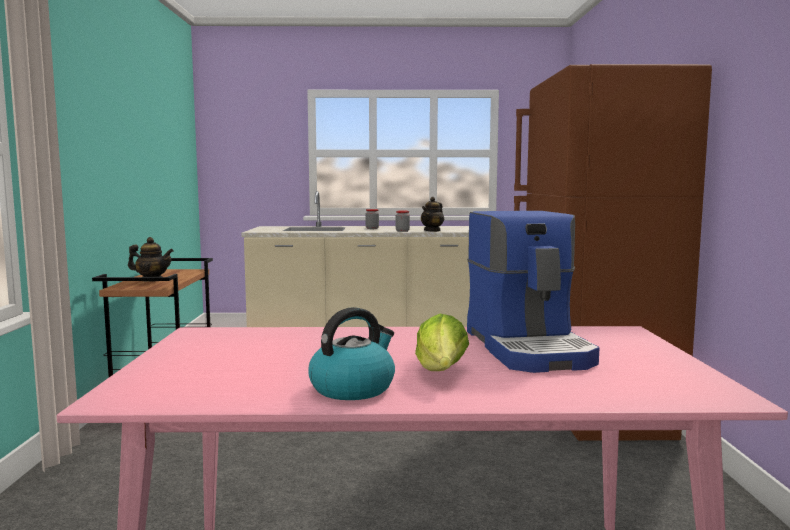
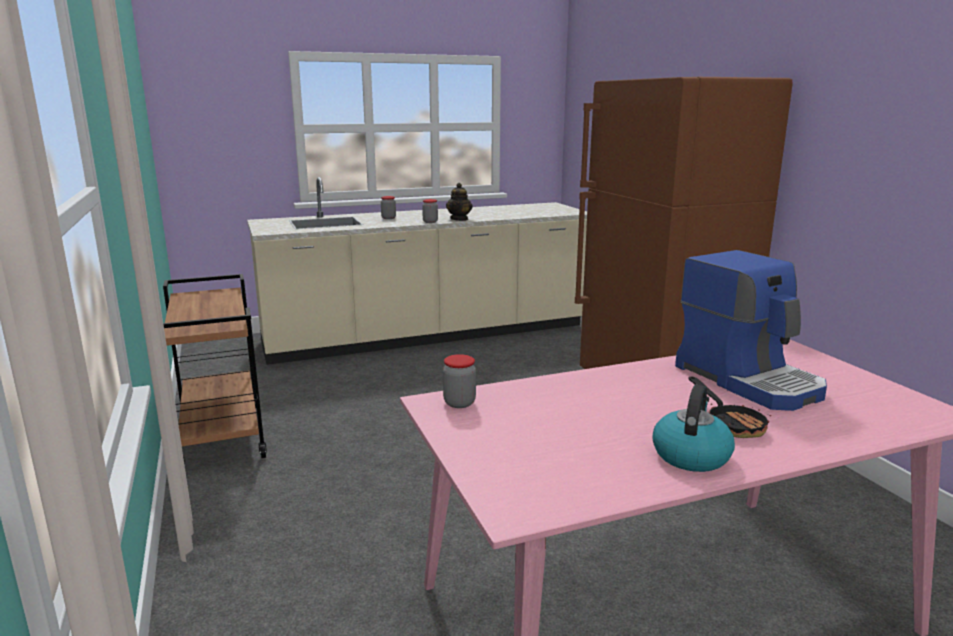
camera: 20 degrees left, 10 degrees up
teapot [128,237,174,282] -> none
lettuce [415,314,469,371] -> frying pan [689,376,771,438]
none -> jar [443,354,476,408]

